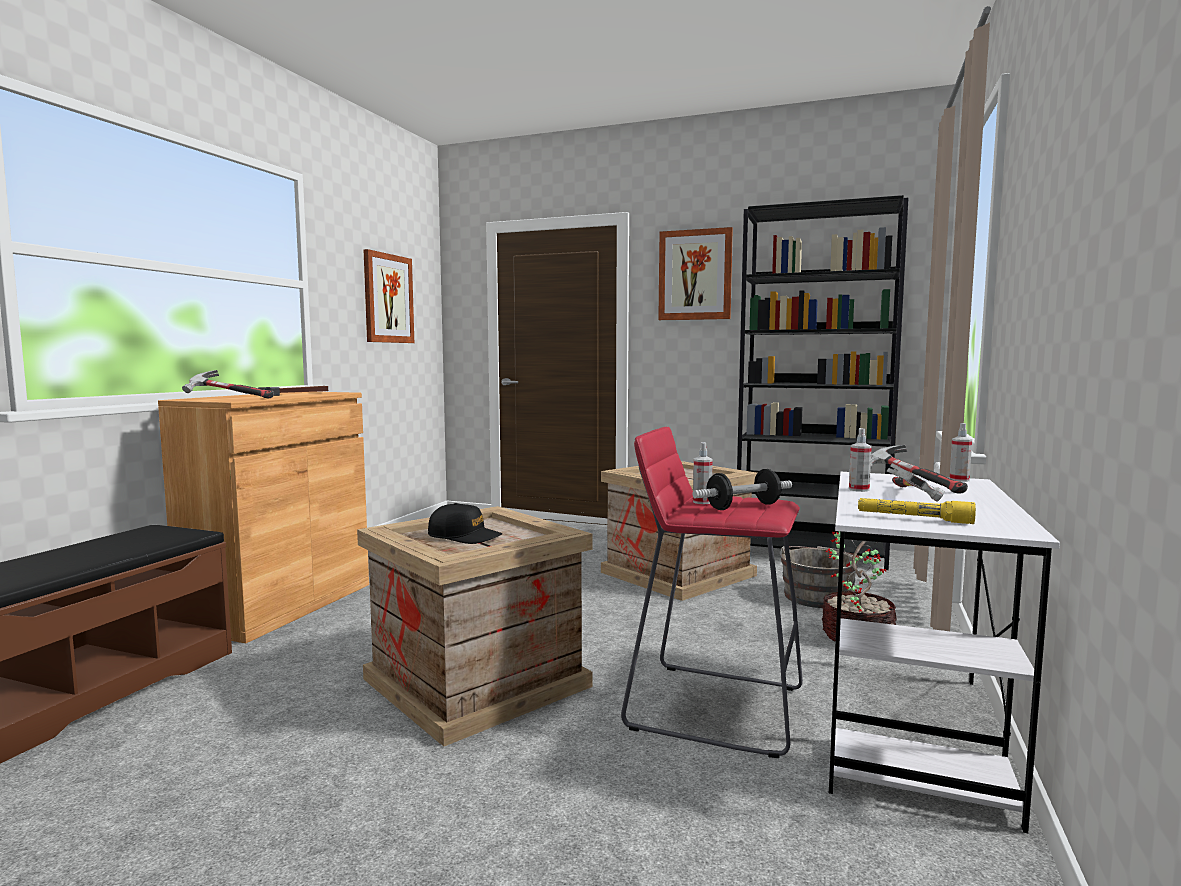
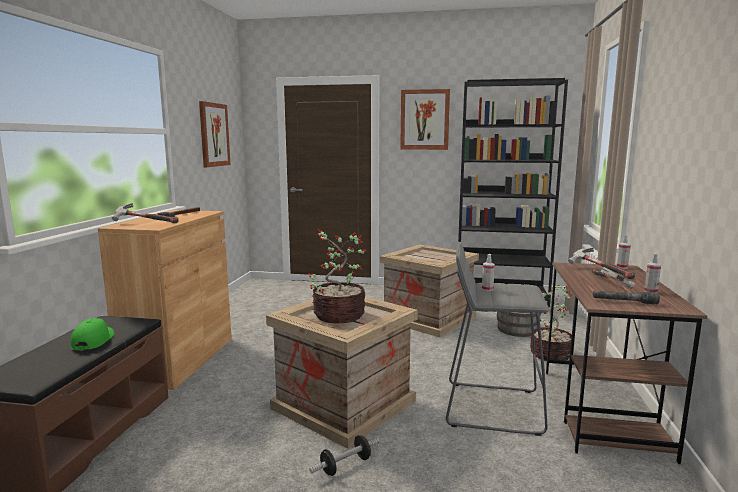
camera: 10 degrees left, 5 degrees up
black cap [428,503,502,544] -> potted plant [308,228,366,324]
red stool [621,427,803,758] -> grey stool [446,242,550,436]
dumbbell [692,469,792,510] -> dumbbell moved to [309,435,379,476]
white desk [829,472,1060,834] -> brown desk [546,262,707,464]
spray bottle [849,428,872,492] -> spray bottle moved to [644,253,661,292]
yellow flashlight [858,498,976,524] -> grey flashlight [593,291,660,304]
none -> green cap [71,318,114,351]

